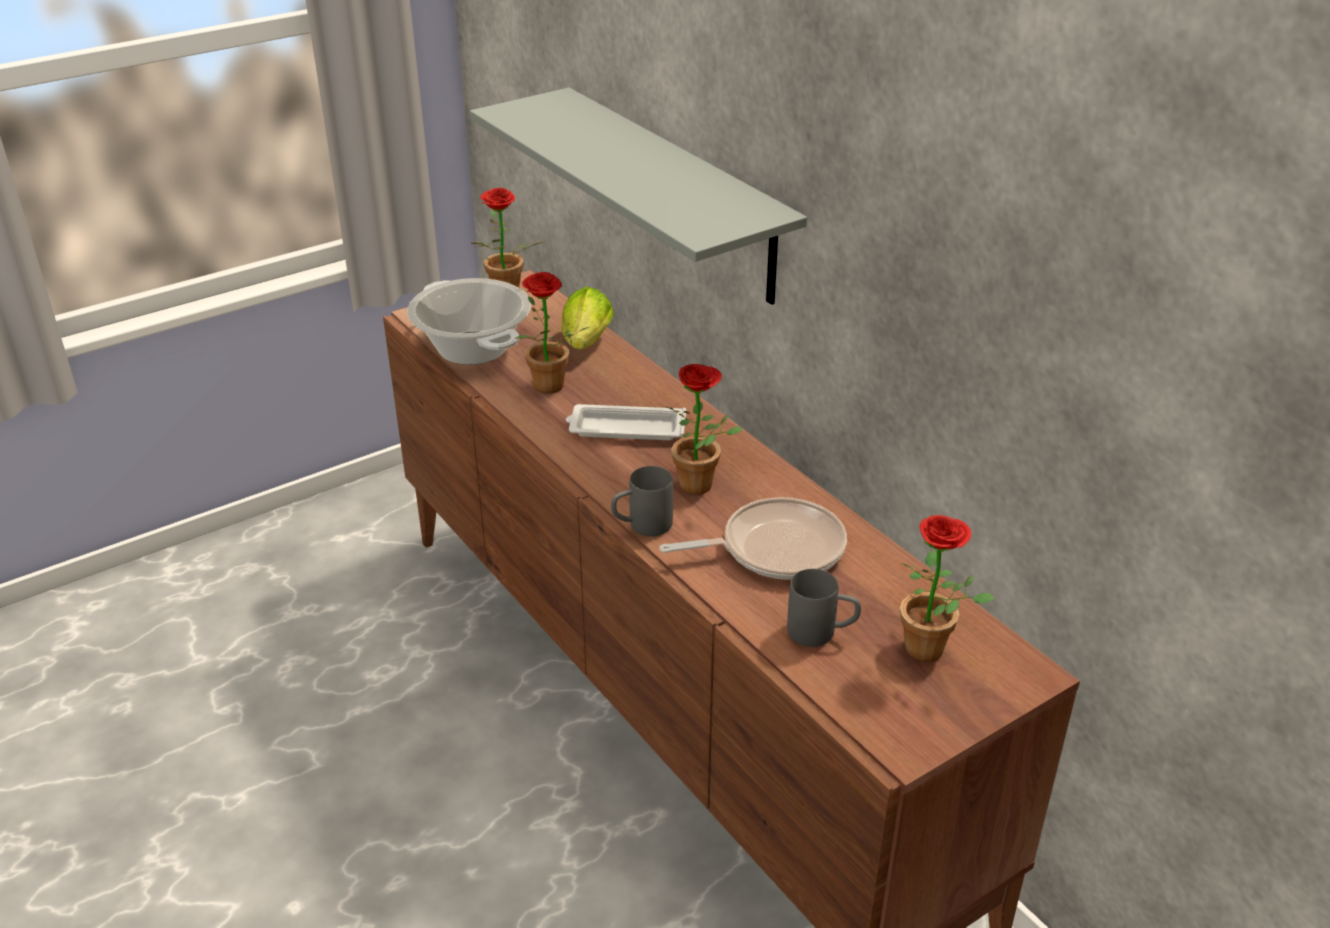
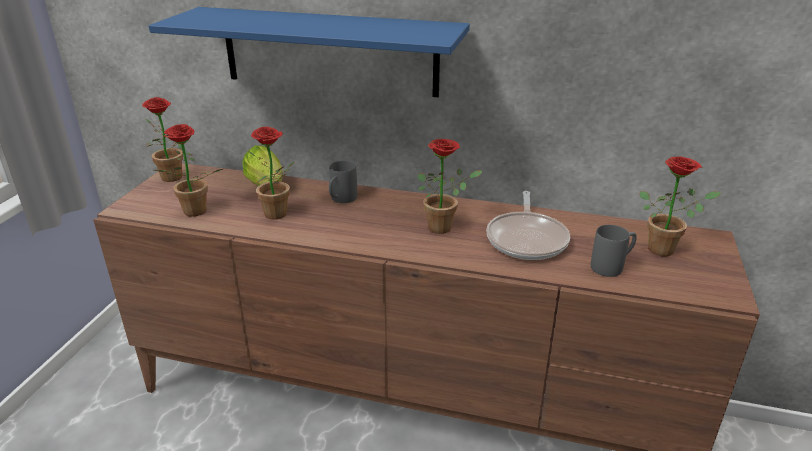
camera: 40 degrees left, 5 degrees down
cooking pot [407,278,531,365] -> potted plant [153,124,223,217]
grey shelf [470,88,807,305] -> blue shelf [149,7,470,97]
white tray [566,404,686,440] -> none
grey mug [611,466,673,536] -> grey mug moved to [329,161,357,203]
frying pan [659,497,847,580] -> frying pan turned 150 degrees clockwise [486,191,570,260]

